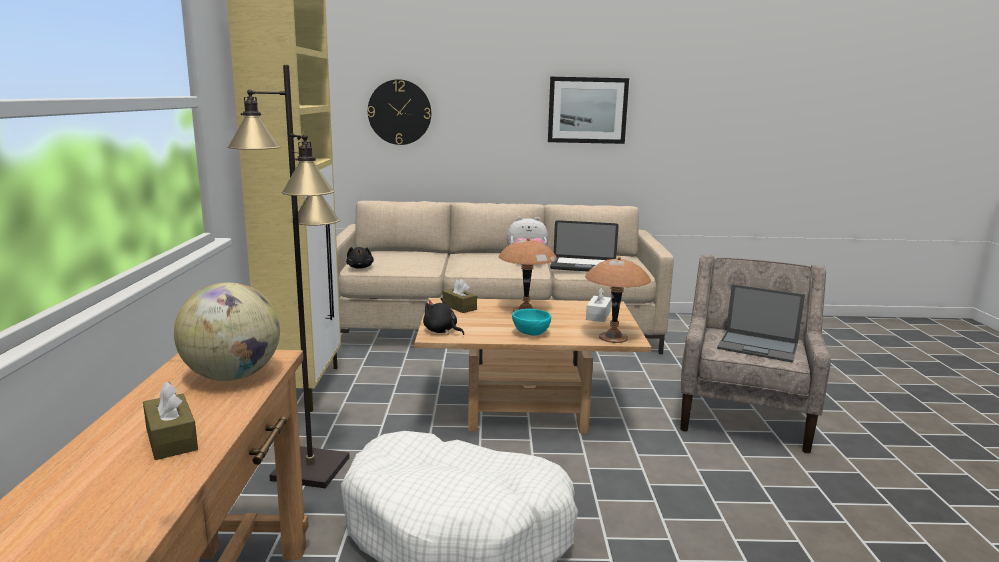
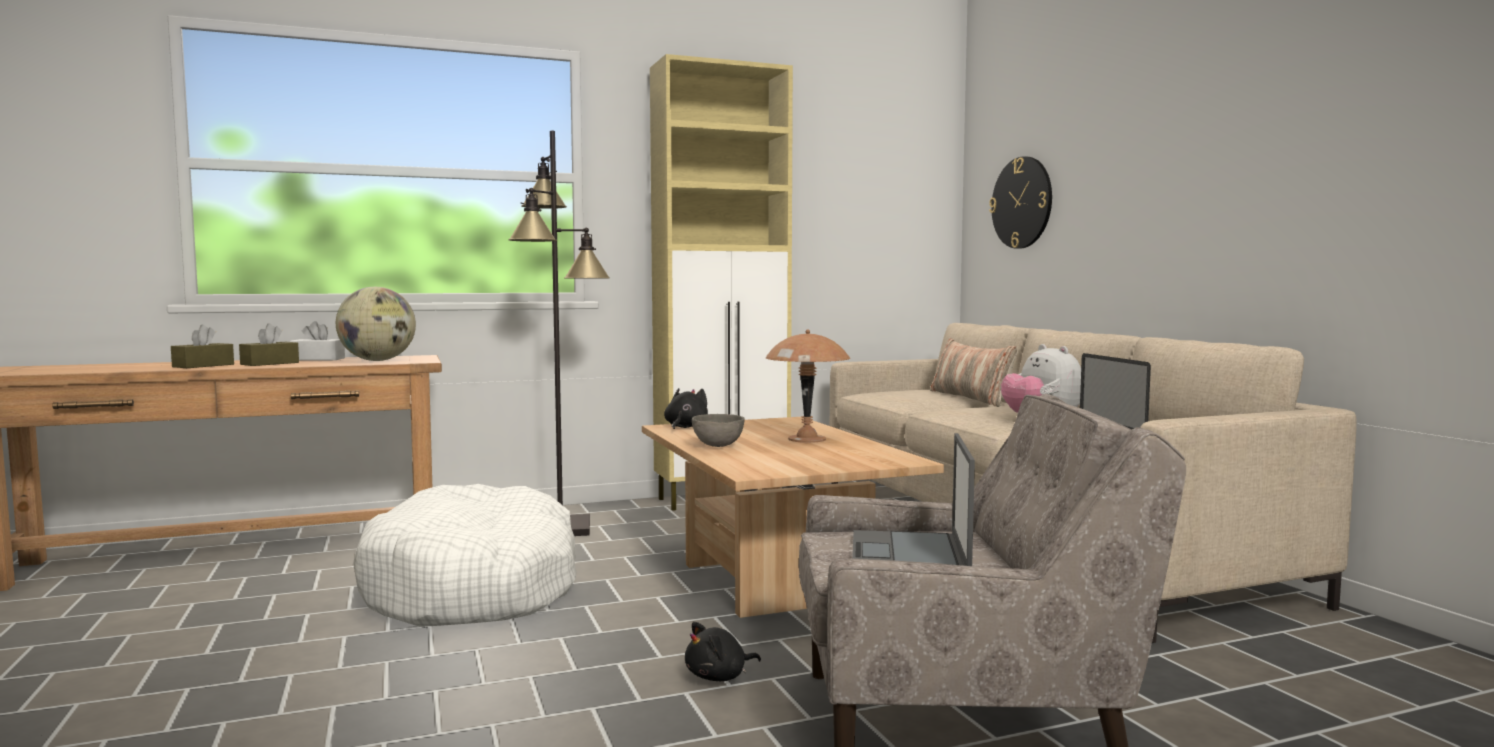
camera: 70 degrees right, 10 degrees down
black plush toy [346,247,374,269] -> black plush toy moved to [685,622,761,681]
brown tissue box [442,279,477,313] -> brown tissue box moved to [171,325,234,368]
turquoise bowl [512,309,551,336] -> grey bowl [692,414,745,447]
picture [548,77,629,144] -> none
brown table lamp [585,257,651,343] -> none
white tissue box [586,287,611,322] -> white tissue box moved to [290,321,345,360]
none -> pillow [930,338,1018,407]

